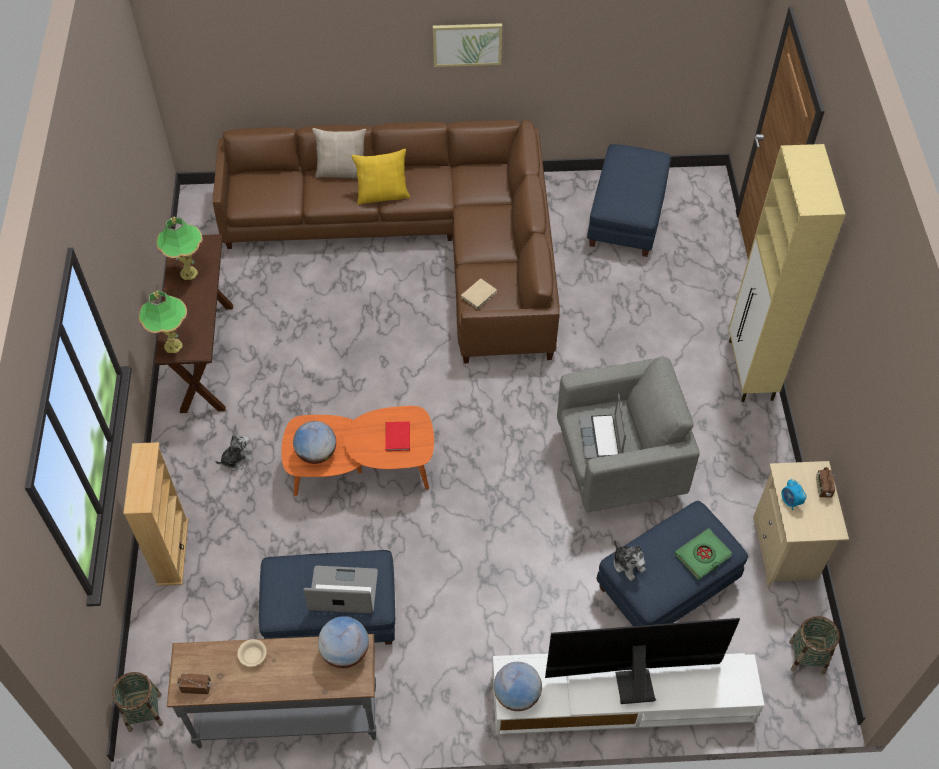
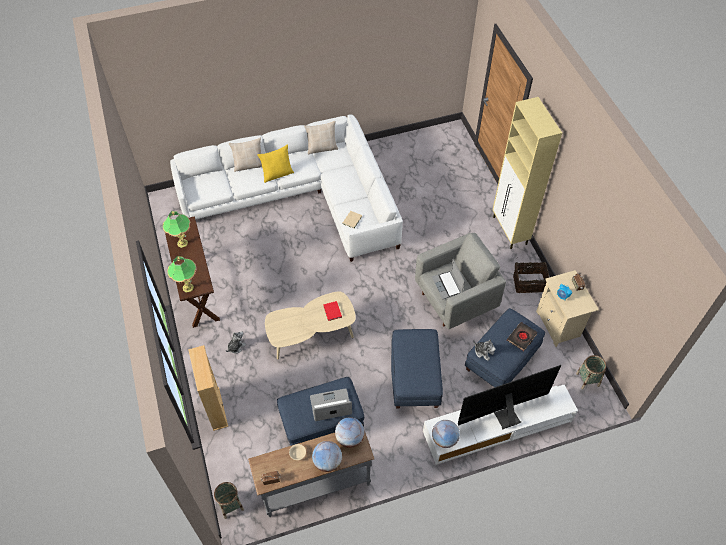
camera: 15 degrees left, 0 degrees up
brown sofa [213,120,560,363] -> white sofa [170,115,403,262]
orange coffee table [281,406,434,496] -> beige coffee table [265,291,356,360]
globe [293,421,336,464] -> globe moved to [312,441,342,472]
picture [433,23,502,67] -> none
blue ottoman [587,144,671,257] -> blue ottoman moved to [391,329,443,409]
green book [674,528,732,580] -> black book [507,322,538,351]
none -> beige pillow [304,121,338,155]
none -> basket [513,262,549,293]

